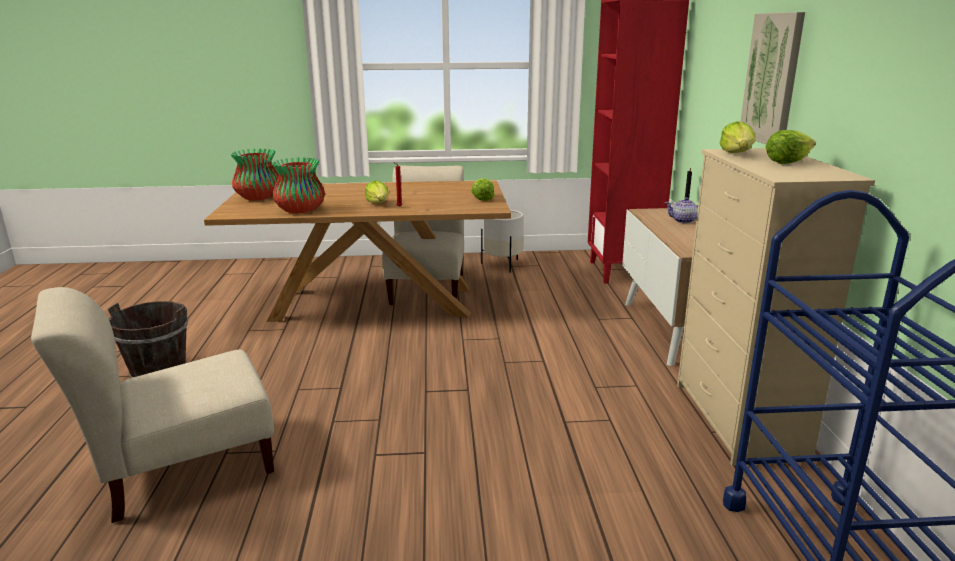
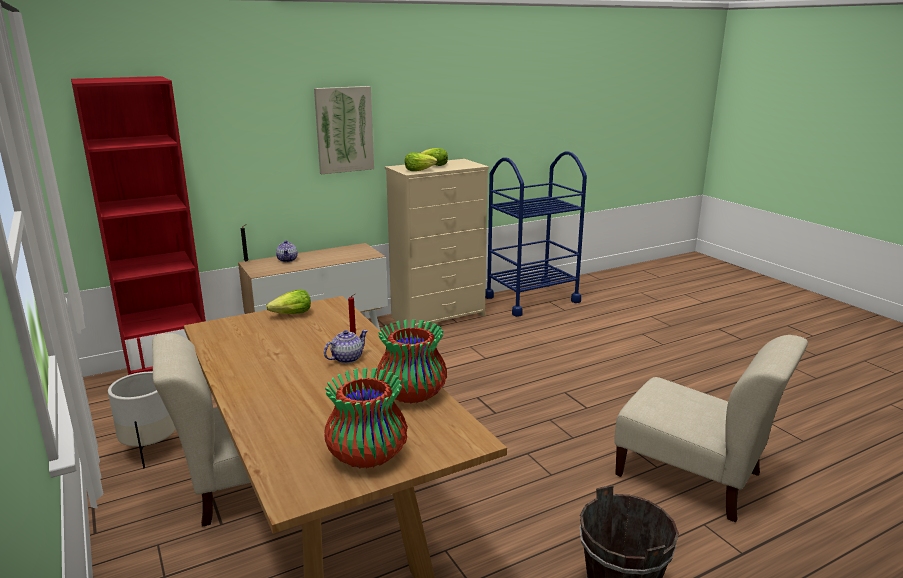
camera: 115 degrees left, 0 degrees up
lettuce [365,181,389,204] -> teapot [324,330,368,364]

